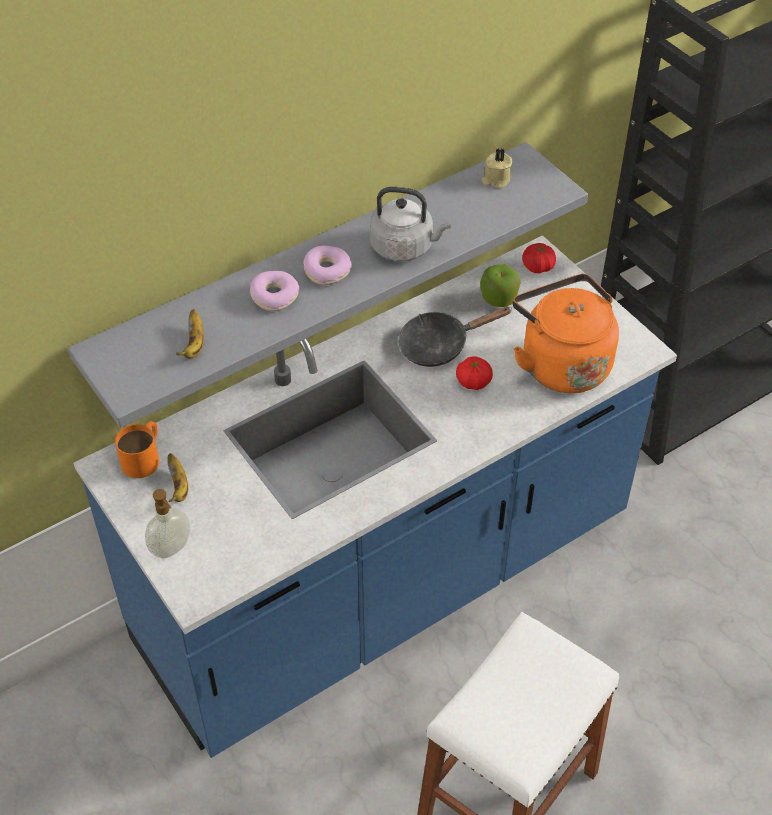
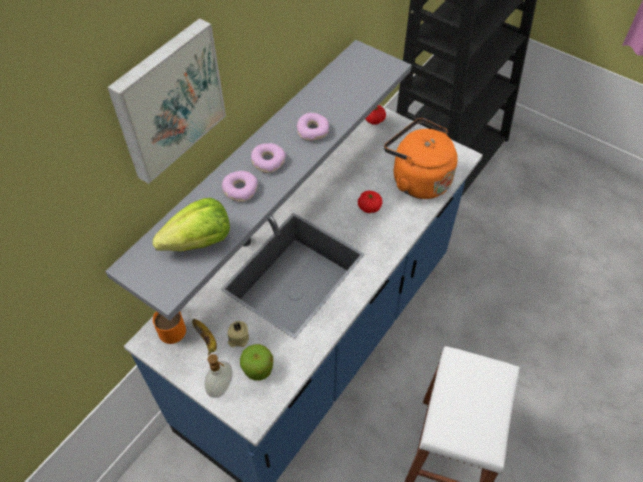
camera: 20 degrees left, 5 degrees up
banana [176,309,204,359] -> lettuce [153,198,230,251]
grey kettle [370,187,451,261] -> donut [296,113,329,141]
black frying pan [398,306,512,367] -> none
apple [481,264,521,307] -> apple moved to [240,344,273,381]
beige candle [482,148,512,188] -> beige candle moved to [228,321,249,347]
none -> picture [107,18,226,184]

